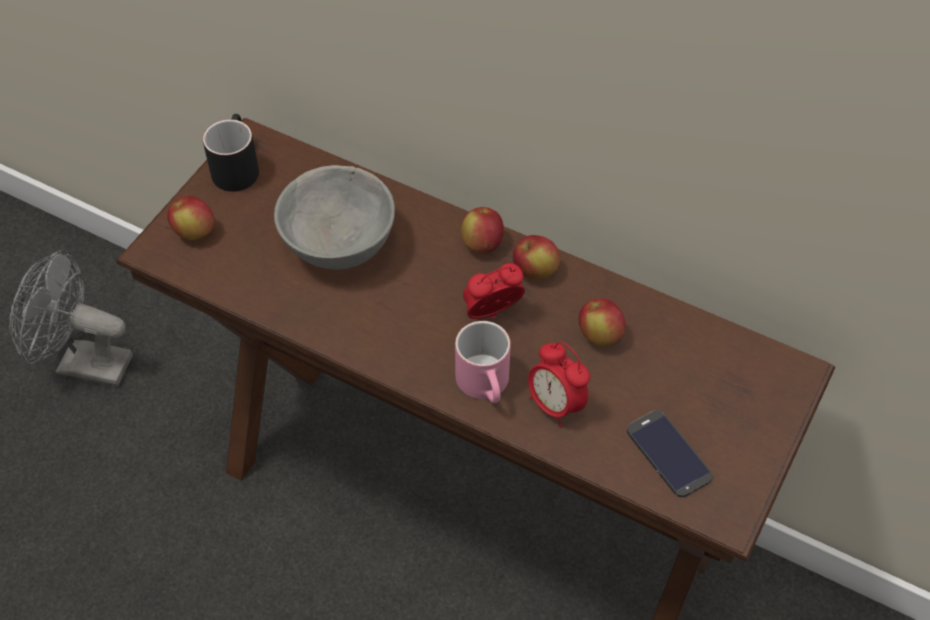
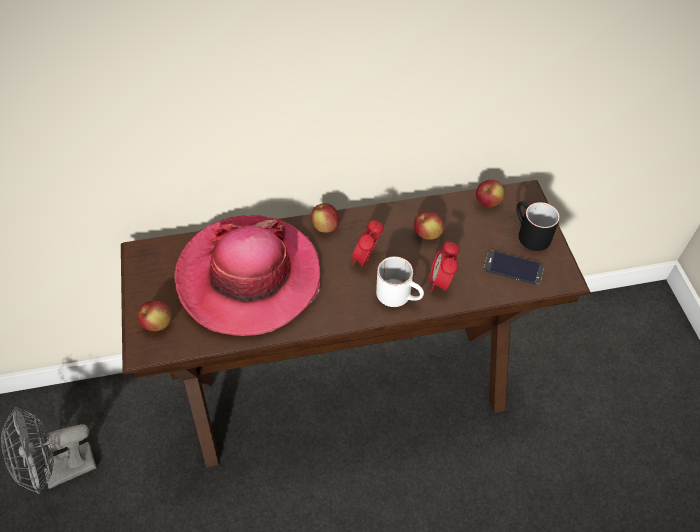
camera: 40 degrees left, 0 degrees up
black mug [203,114,259,192] -> black mug moved to [516,201,560,251]
grey bowl [274,165,395,270] -> hat [174,215,320,336]
pink mug [455,321,511,403] -> white mug [376,256,424,307]
apple [513,235,560,279] -> apple moved to [476,180,505,207]
alarm clock [528,342,590,427] -> alarm clock turned 90 degrees clockwise [430,242,459,292]

